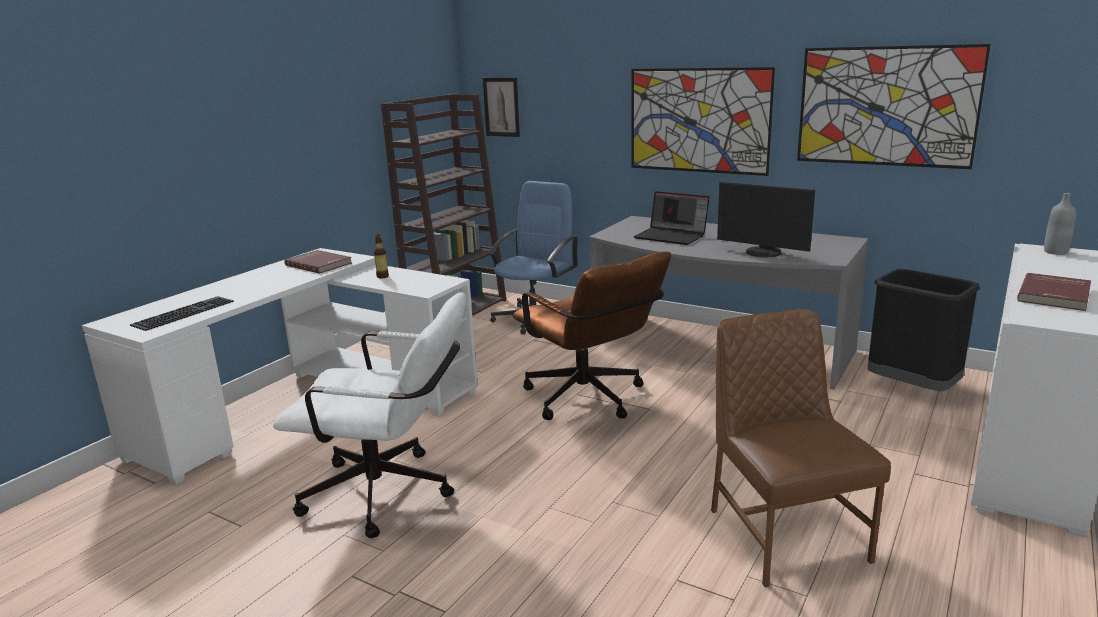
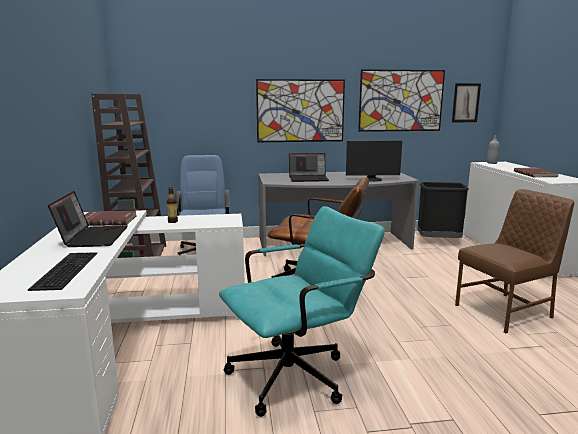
camera: 40 degrees left, 5 degrees down
white office chair [273,292,466,538] -> turquoise office chair [219,206,385,417]
picture [483,78,520,137] -> picture moved to [452,83,481,122]
brown chair [711,309,891,587] -> brown chair turned 120 degrees clockwise [455,189,574,333]
none -> laptop [48,191,127,247]

